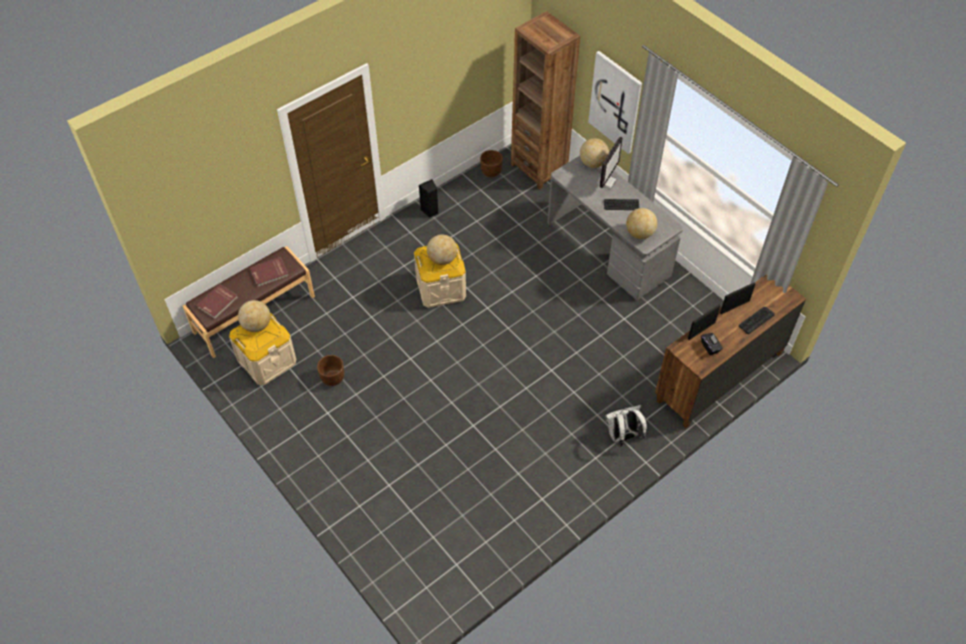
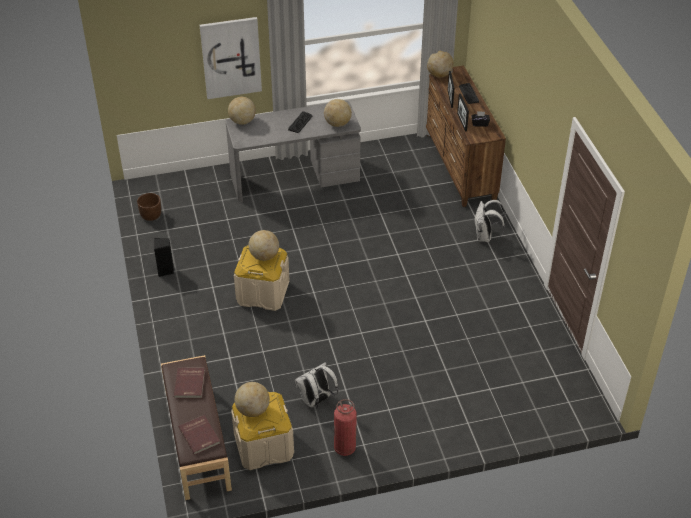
camera: 65 degrees left, 10 degrees down
brown planter [317,355,344,386] -> white backpack [294,362,338,409]
brown bookcase [511,11,580,189] -> none
monitor [597,137,623,189] -> none
none -> fire extinguisher [334,399,357,456]
none -> globe [427,51,454,78]

